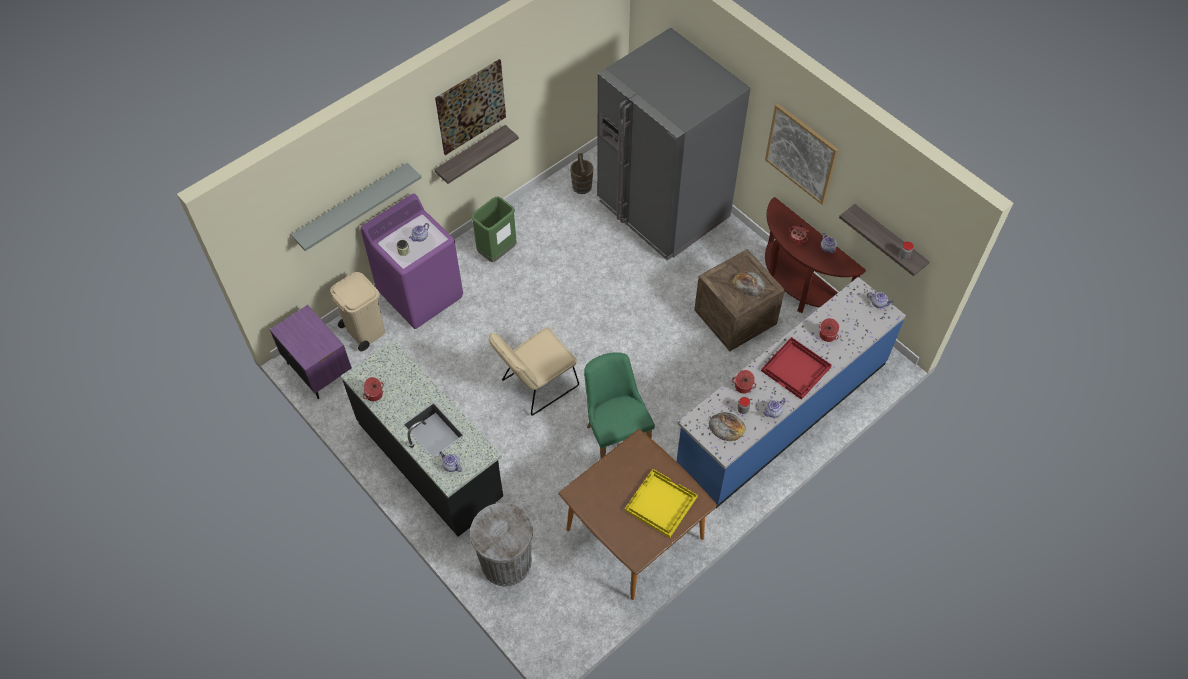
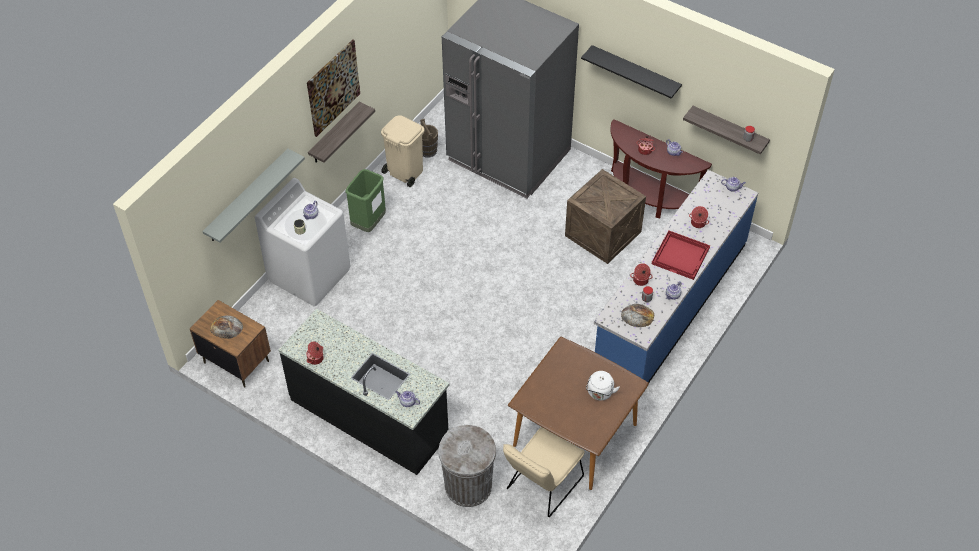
camera: 15 degrees left, 5 degrees down
purple nightstand [269,305,352,399] -> brown nightstand [190,300,271,388]
beige trash can [330,272,385,351] -> beige trash can moved to [381,115,425,187]
purple washing machine [360,194,463,329] -> white washing machine [255,178,350,307]
beige chair [489,327,579,415] -> beige chair moved to [503,427,585,517]
green chair [584,352,655,458] -> none
yellow tray [625,469,698,538] -> white kettle [586,371,620,400]
bread [732,271,765,296] -> bread moved to [210,315,243,339]
picture [765,103,839,205] -> black shelf [581,45,682,98]

